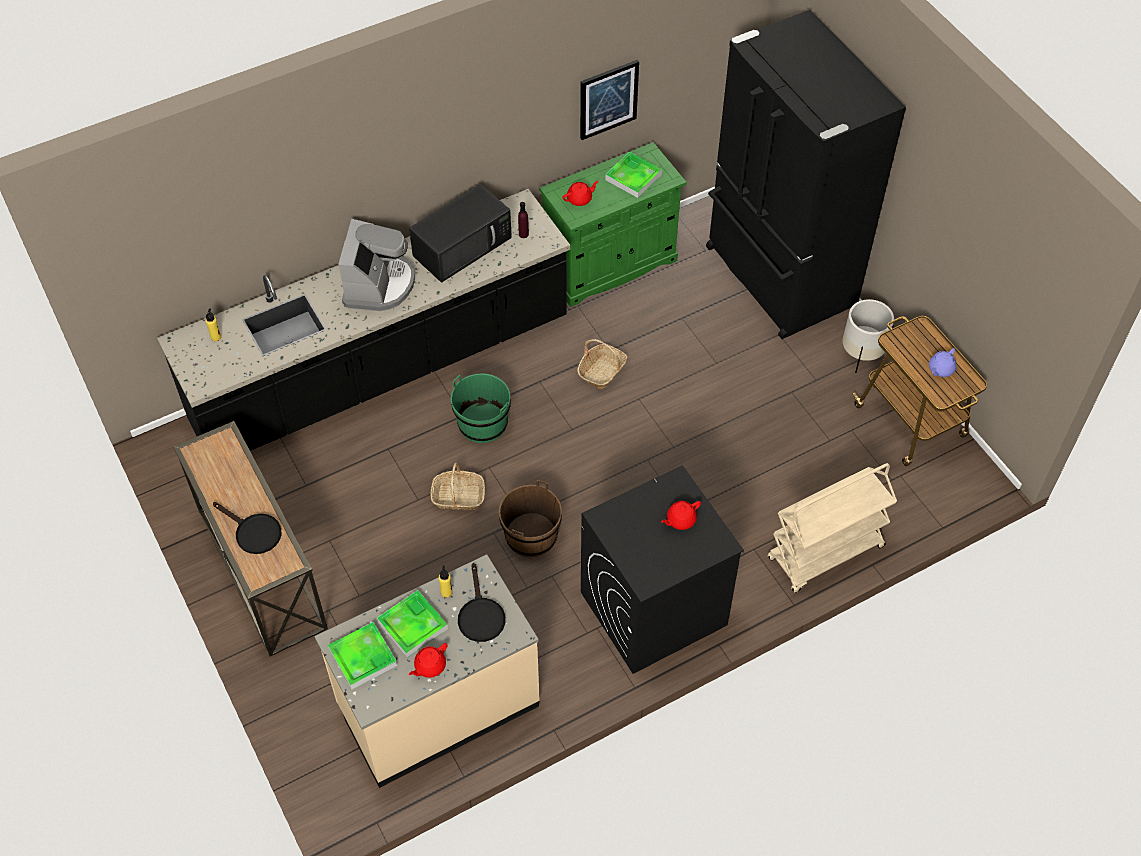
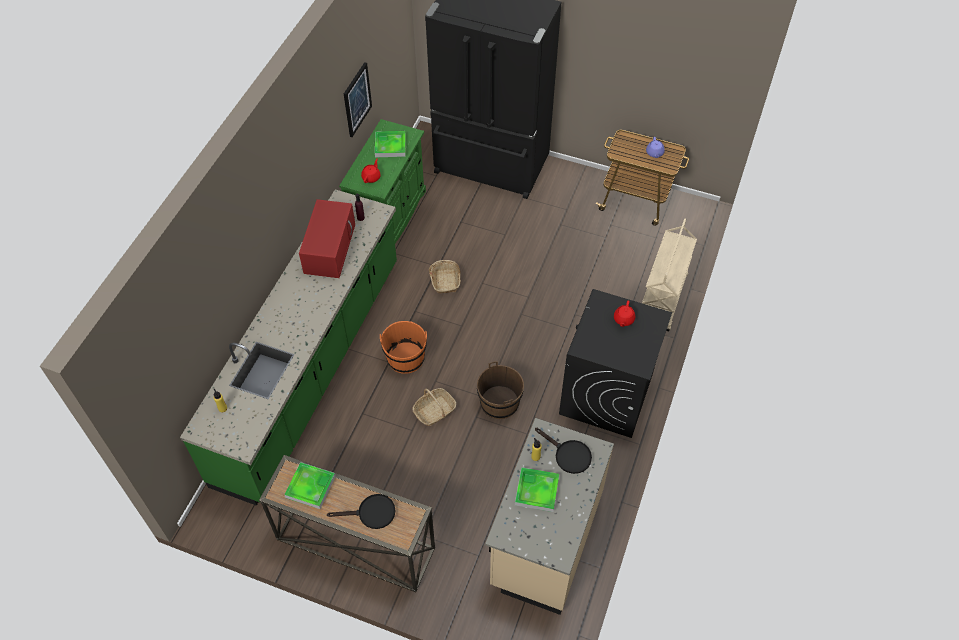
camera: 40 degrees left, 0 degrees up
black counter [157,189,570,451] -> green counter [180,189,397,506]
tray [328,622,398,689] -> tray moved to [284,462,336,509]
coffee machine [338,219,415,311] -> none
black microwave [409,184,512,283] -> red microwave [299,199,355,278]
red teapot [409,643,448,678] -> none
green bucket [451,373,511,443] -> orange bucket [380,321,427,374]
white planter [842,299,894,373] -> none

